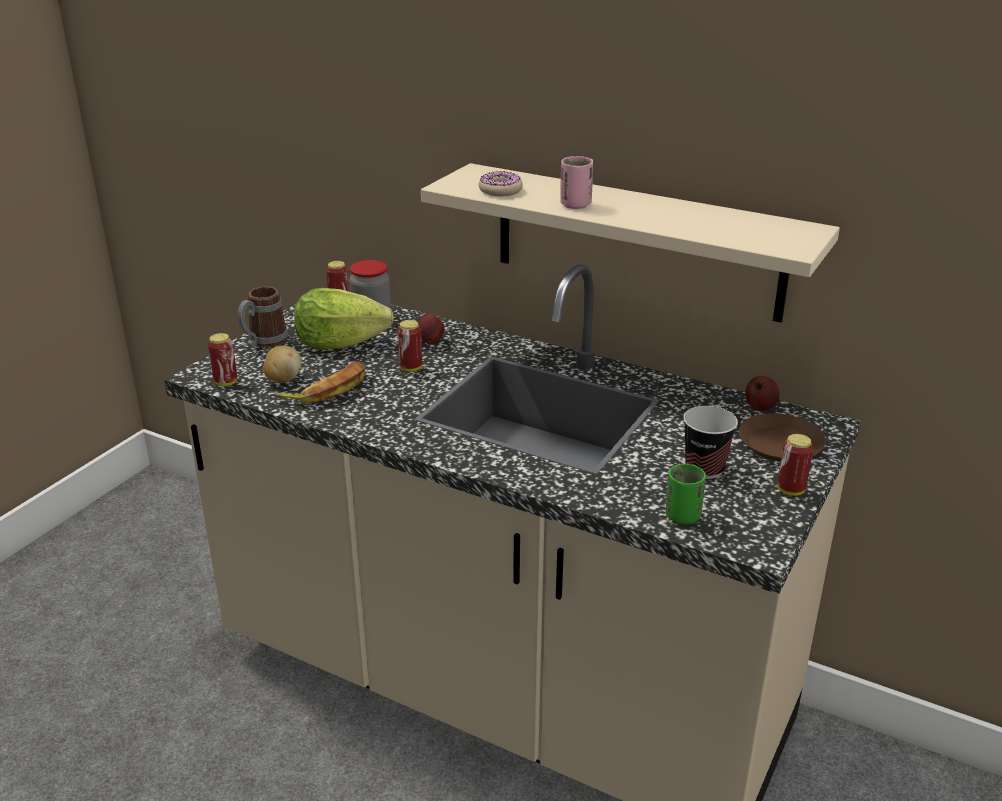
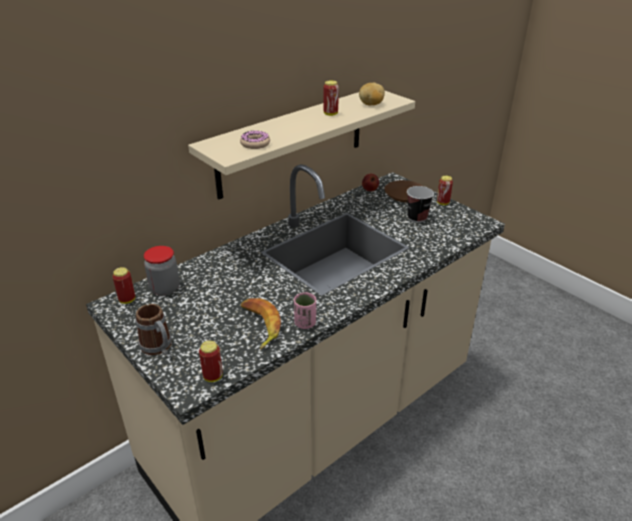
camera: 70 degrees left, 5 degrees up
potato [263,345,302,383] -> potato moved to [359,83,385,105]
lettuce [294,288,394,350] -> none
can [397,320,422,372] -> can moved to [323,80,339,116]
apple [417,313,444,344] -> none
pink cup [560,156,593,209] -> pink cup moved to [294,292,316,329]
green cup [666,464,706,524] -> none

